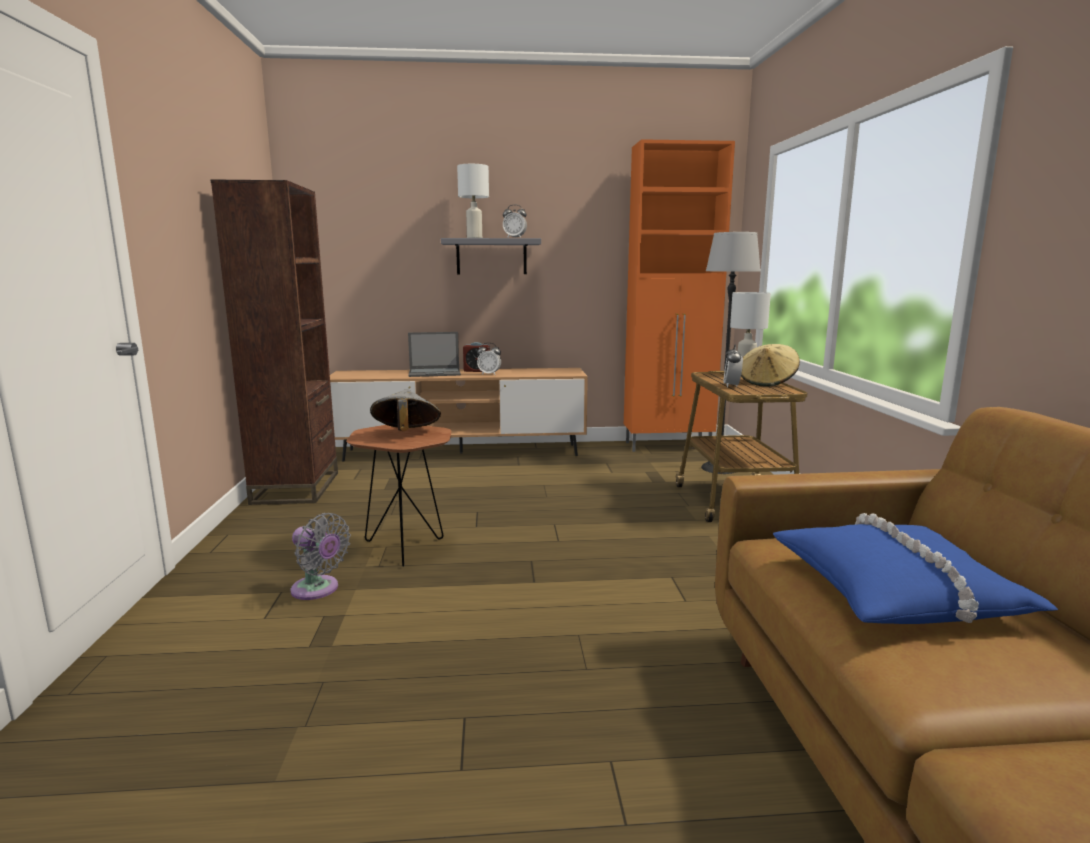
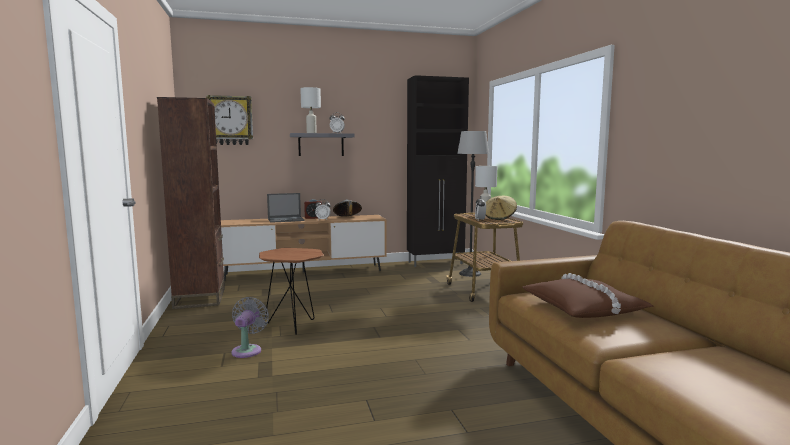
camera: 10 degrees left, 5 degrees down
grey fan [290,513,351,600] -> grey fan turned 105 degrees counterclockwise [232,297,269,358]
grey hat [370,389,441,431] -> grey hat moved to [333,199,362,217]
orange cabinet [624,139,735,452] -> black cabinet [407,75,469,267]
blue pillow [773,513,1058,624] -> brown pillow [522,273,653,318]
none -> wall clock [206,95,253,145]

